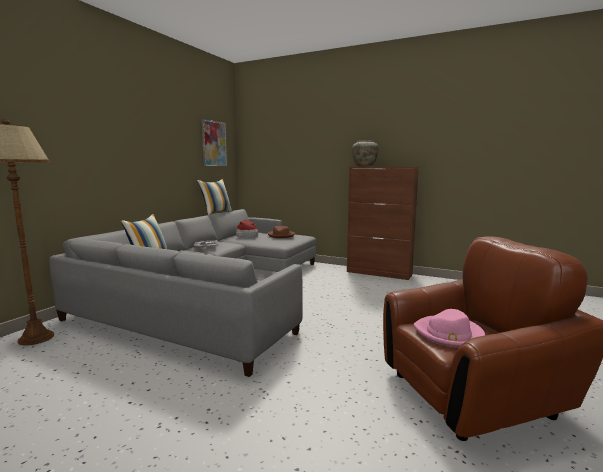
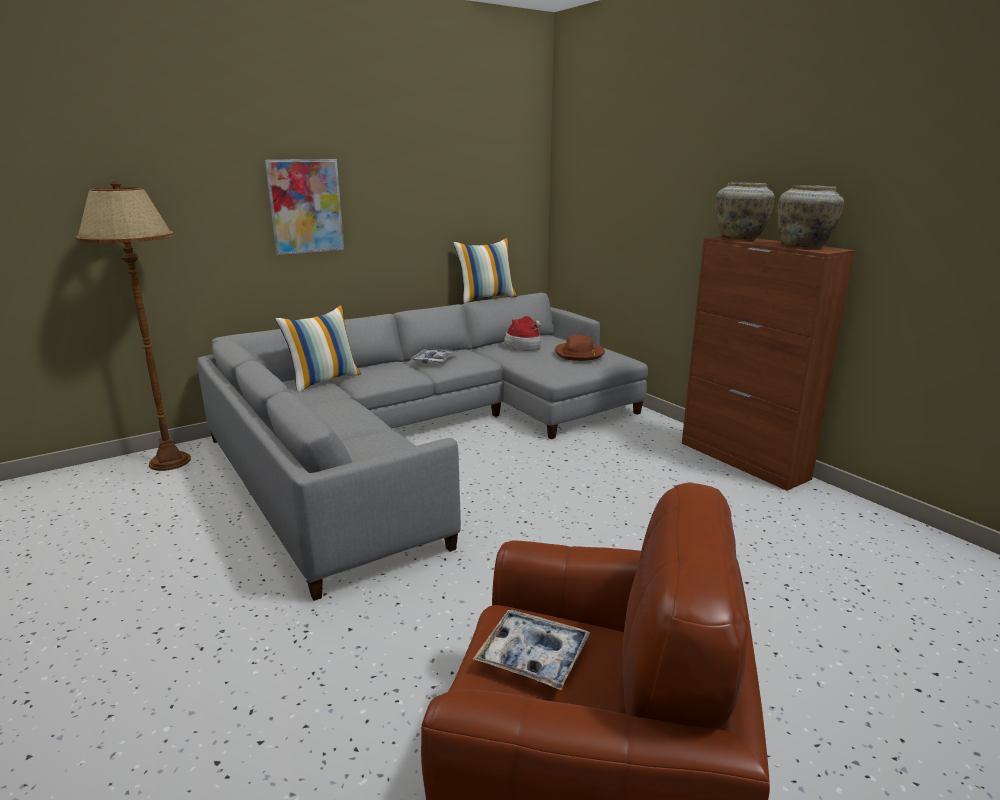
camera: 30 degrees right, 10 degrees up
picture [202,119,227,166] -> picture moved to [265,159,344,255]
pink hat [413,309,485,348] -> tray [473,610,591,690]
none -> beige vase [777,185,844,248]

